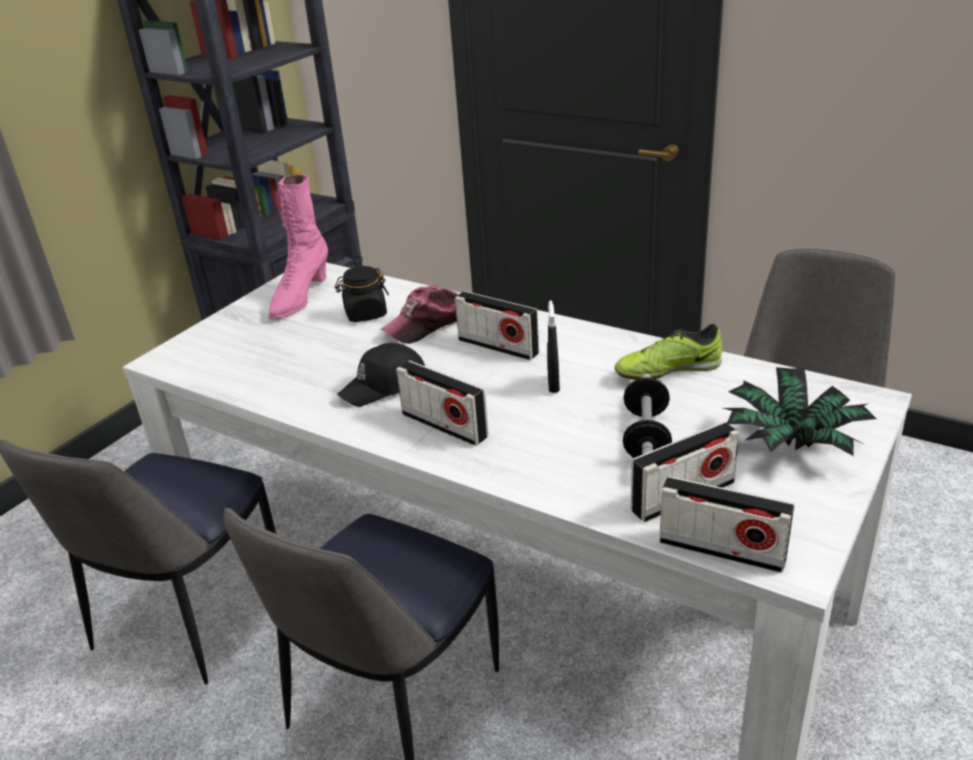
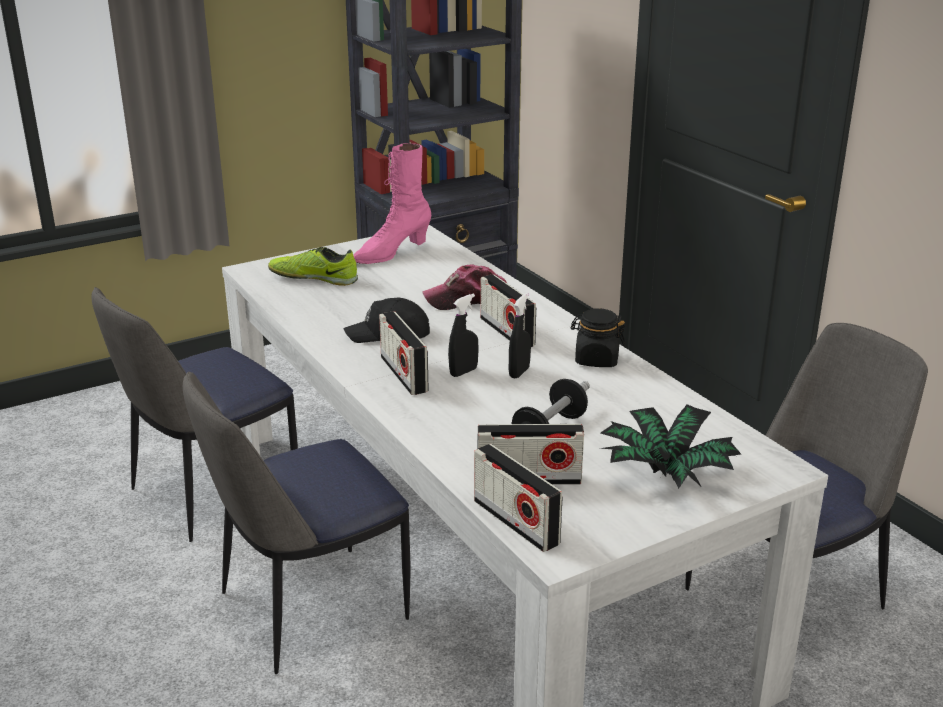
camera: 25 degrees right, 5 degrees down
black jar [335,266,389,322] -> black jar moved to [570,308,626,367]
shoe [615,324,722,380] -> shoe moved to [268,247,358,286]
none -> black spray bottle [448,294,479,377]

